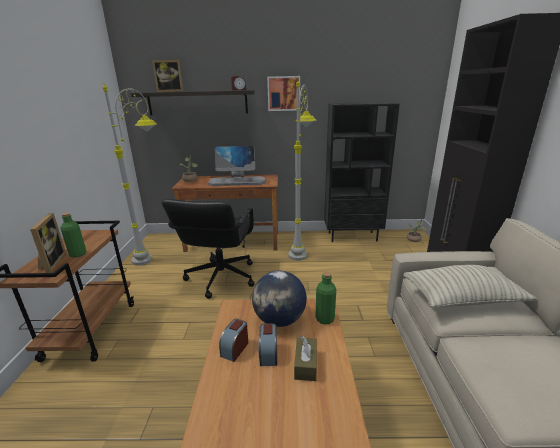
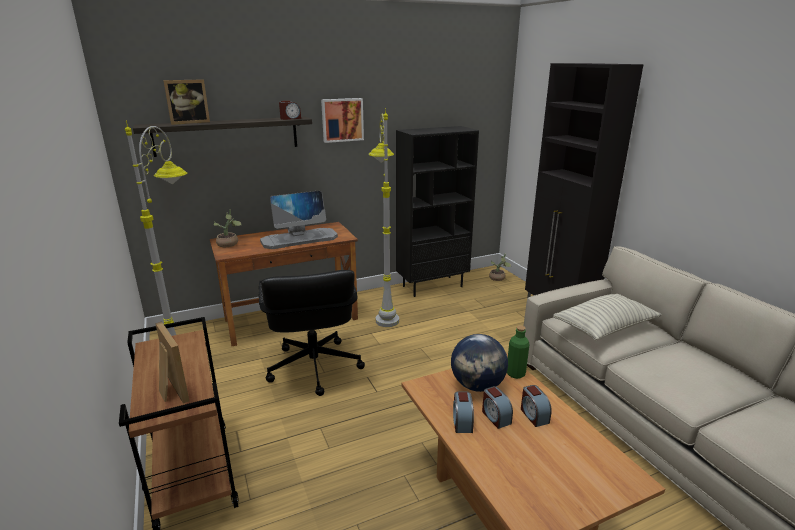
camera: 25 degrees left, 0 degrees up
green bottle [61,213,86,258] -> none
brown tissue box [294,336,317,381] -> alarm clock [521,385,552,427]

